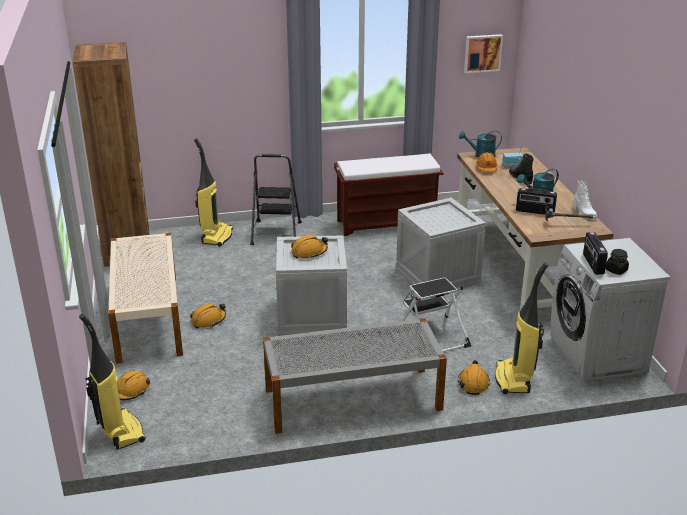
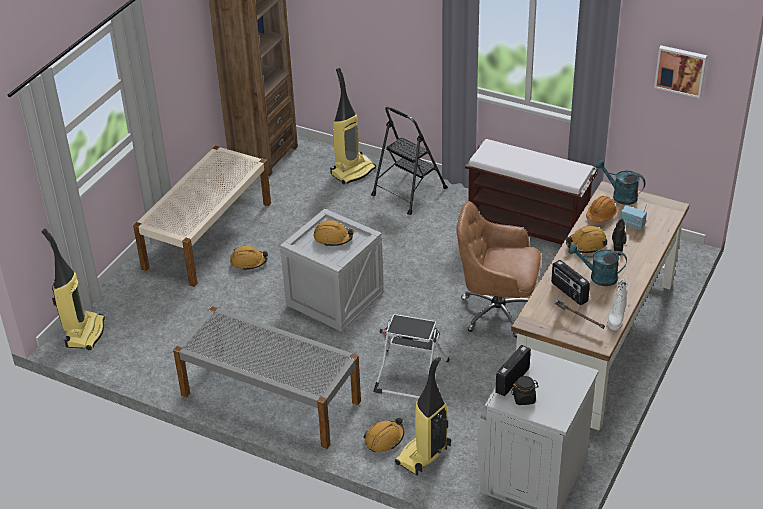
camera: 40 degrees right, 10 degrees up
orange hard hat [117,371,150,400] -> orange hard hat moved to [566,226,607,253]
crate [396,198,486,289] -> brown office chair [456,201,541,338]

